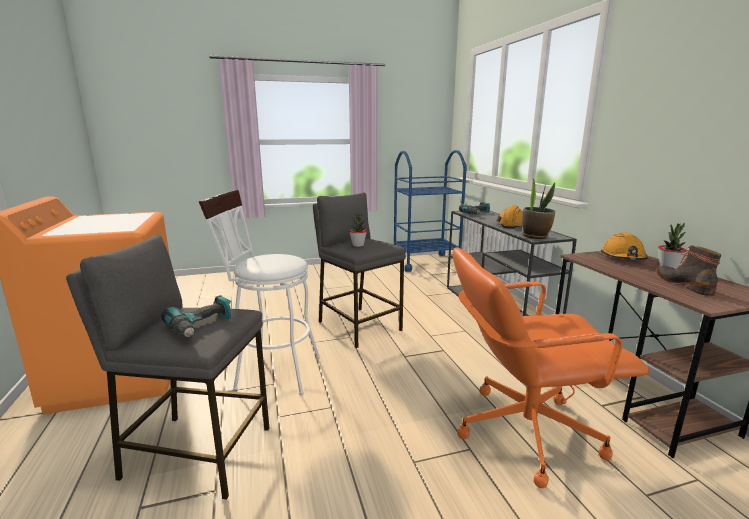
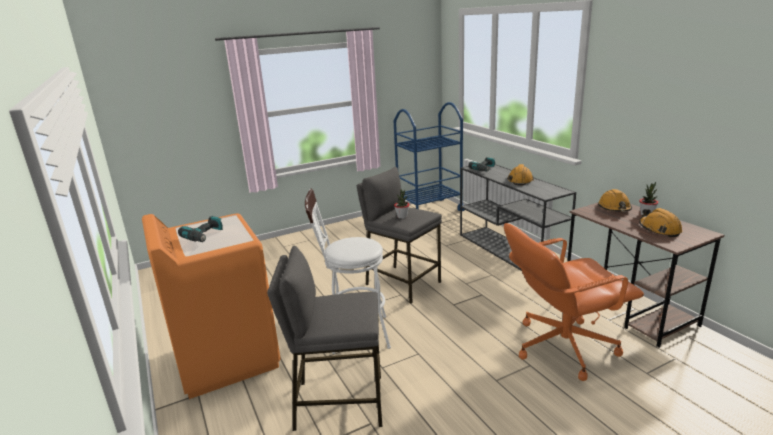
camera: 10 degrees left, 5 degrees up
power drill [161,295,232,338] -> power drill moved to [178,216,223,242]
potted plant [522,179,556,239] -> none
boot [656,246,721,296] -> orange hard hat [639,208,682,237]

